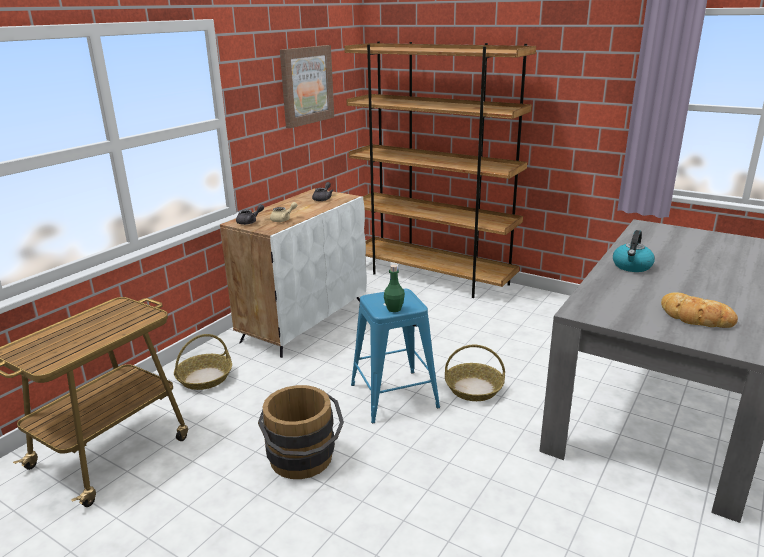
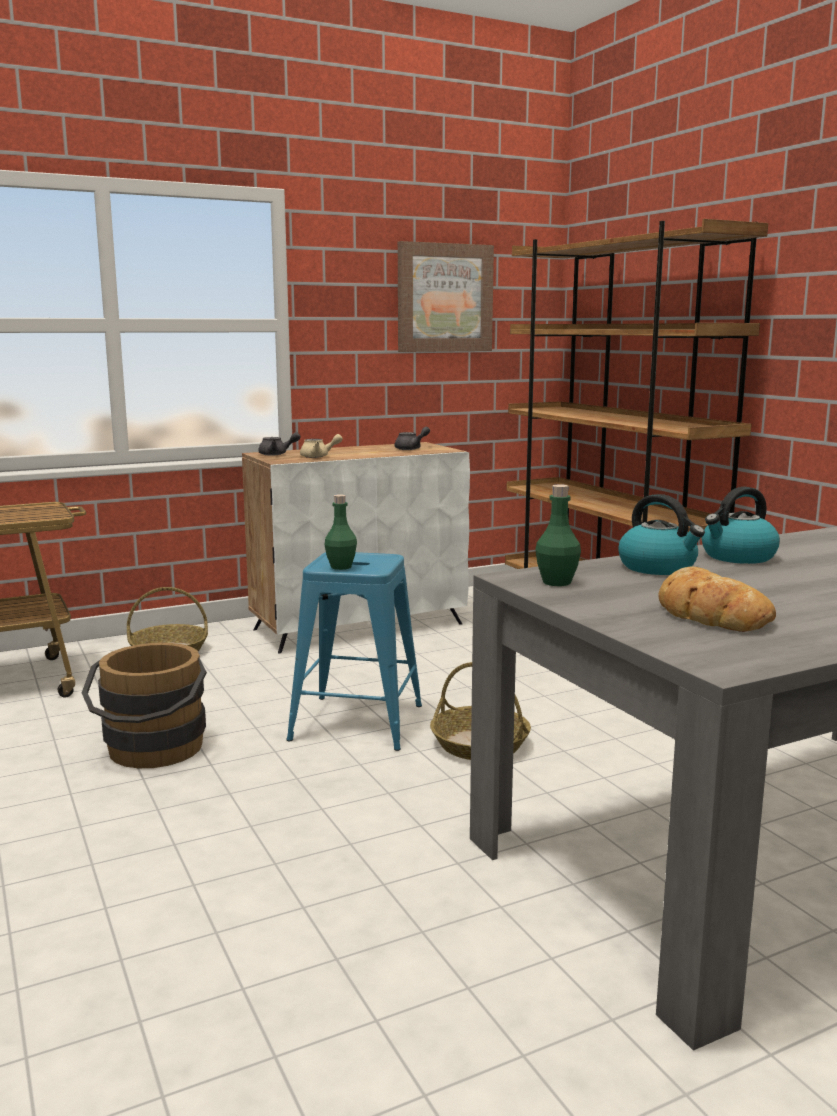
camera: 30 degrees right, 10 degrees down
none -> green bottle [535,484,581,586]
none -> kettle [618,494,705,575]

